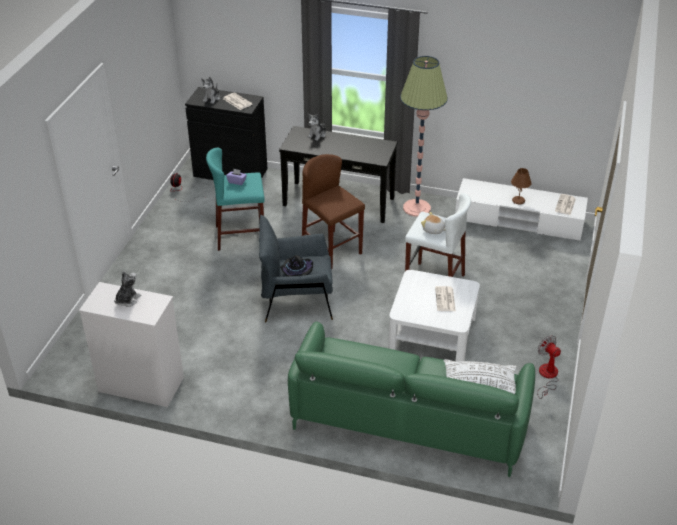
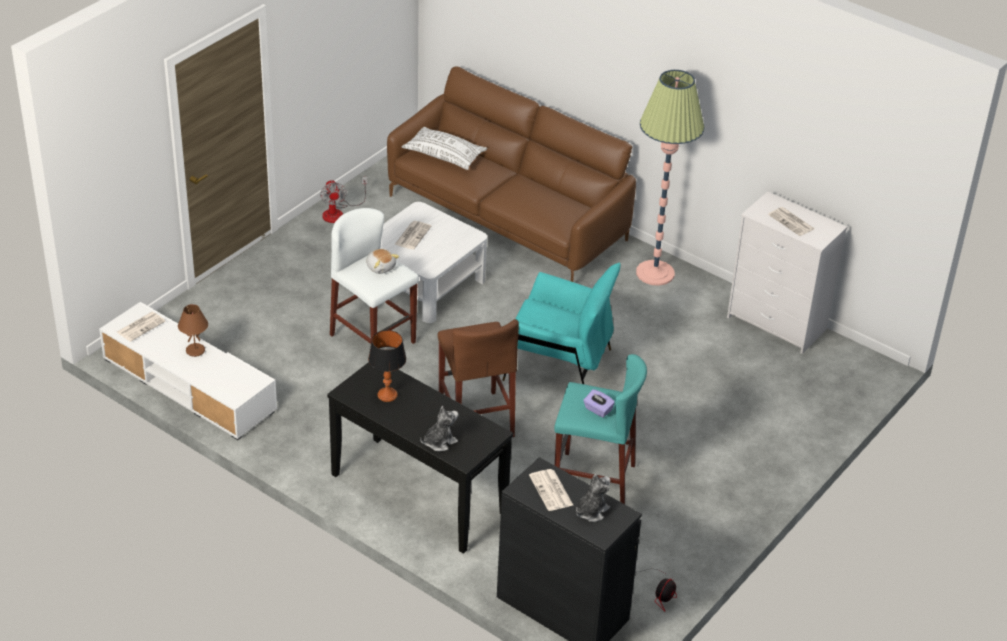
camera: 160 degrees left, 0 degrees up
plush toy [114,271,141,307] -> newspaper [768,207,815,236]
grey armchair [259,215,333,322] -> turquoise armchair [502,263,620,384]
black hat [280,255,313,276] -> none
green sofa [288,321,535,477] -> brown sofa [387,66,636,282]
floor lamp [400,56,448,217] -> floor lamp moved to [636,70,705,286]
none -> table lamp [368,330,406,402]

